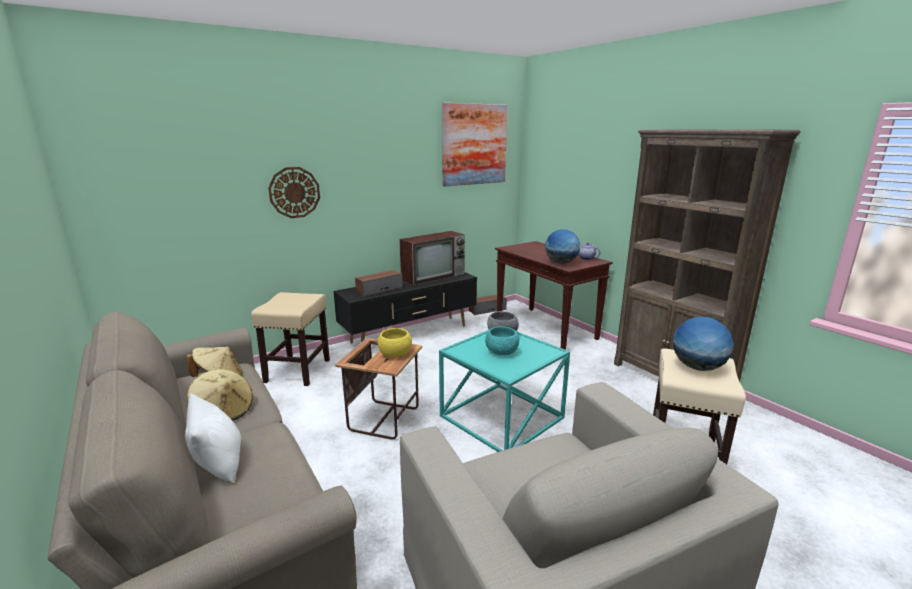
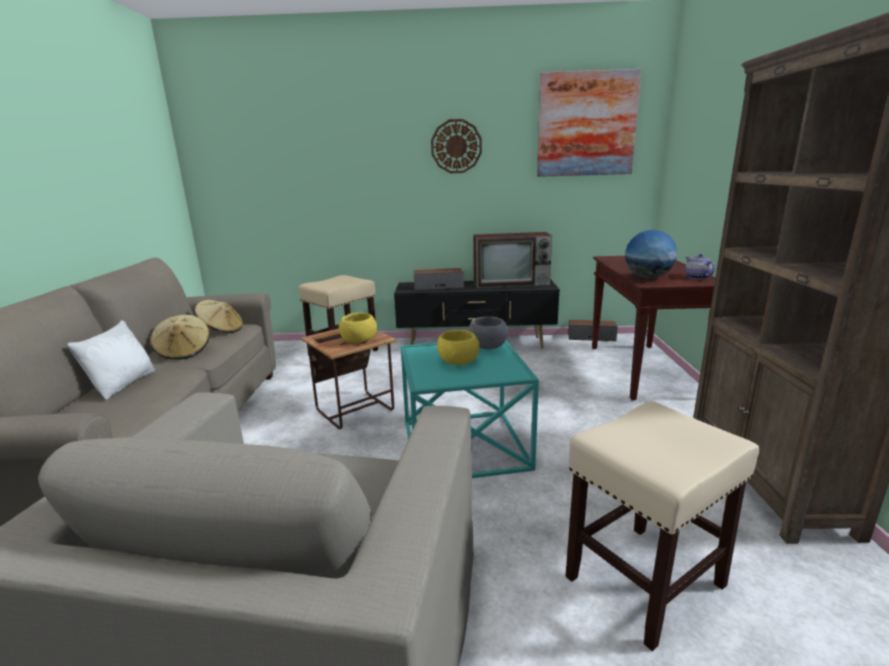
camera: 35 degrees right, 0 degrees up
wall clock [268,167,320,218] -> wall clock moved to [431,119,482,173]
turquoise bowl [485,327,519,355] -> yellow bowl [437,330,480,365]
globe [673,317,734,371] -> none

